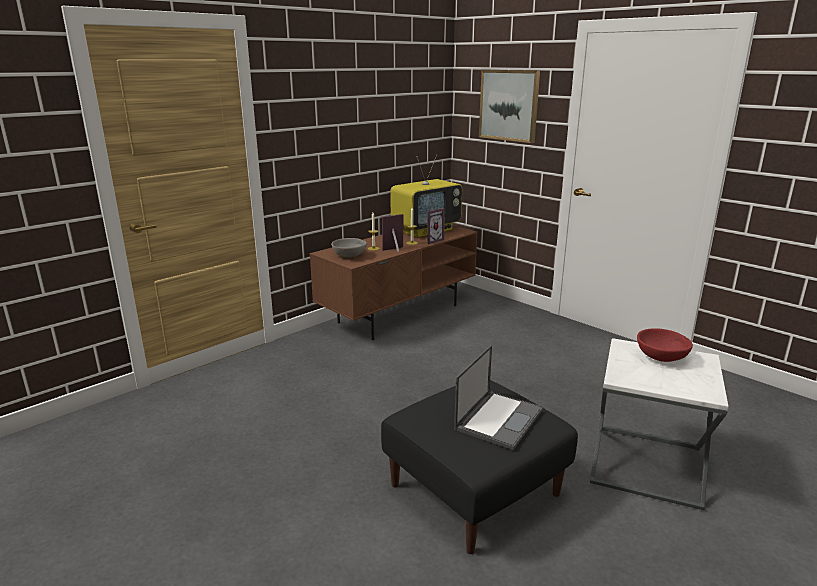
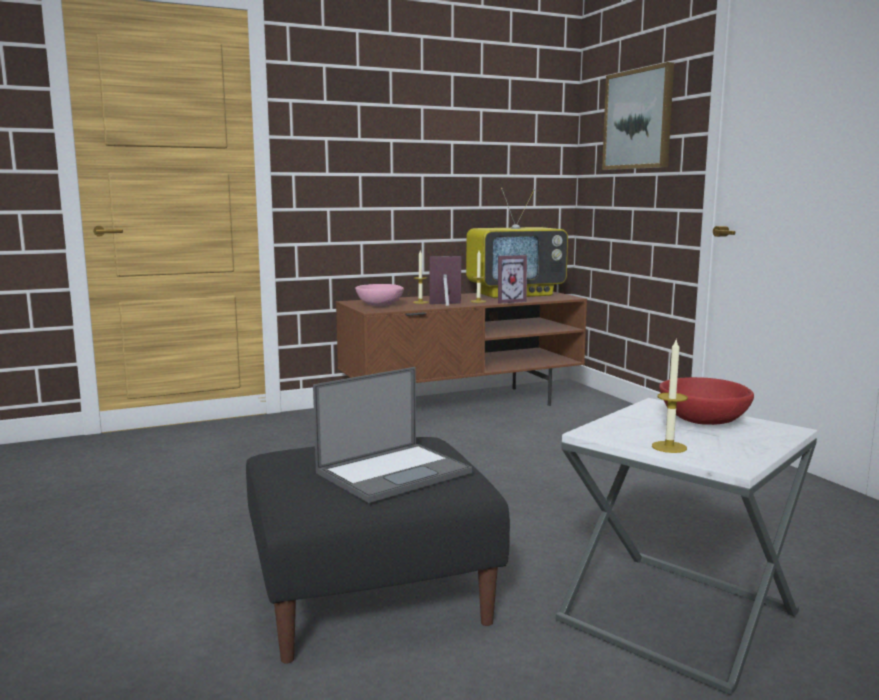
camera: 20 degrees right, 10 degrees down
grey bowl [331,238,367,258] -> pink bowl [355,284,404,306]
none -> candle [652,340,688,453]

